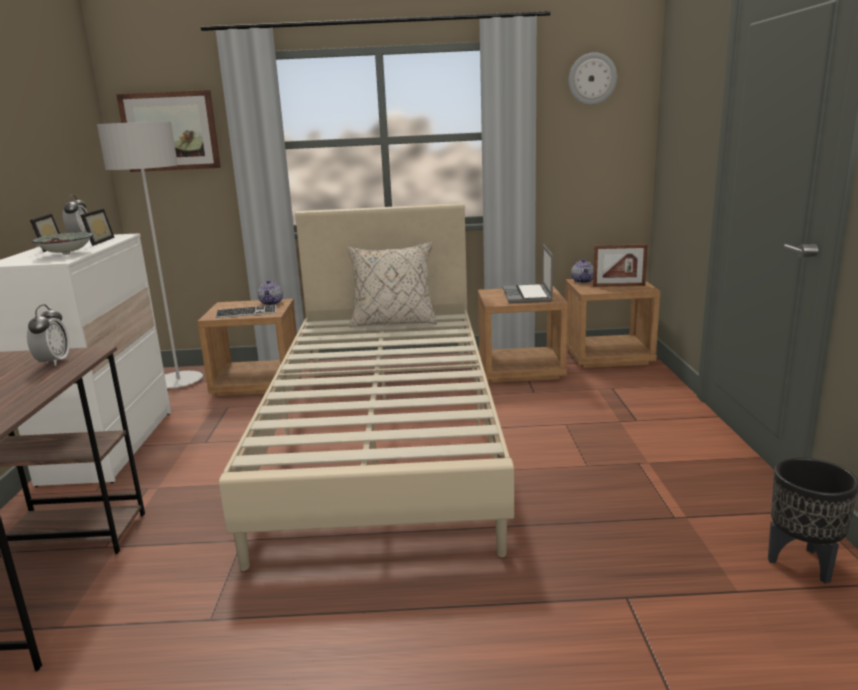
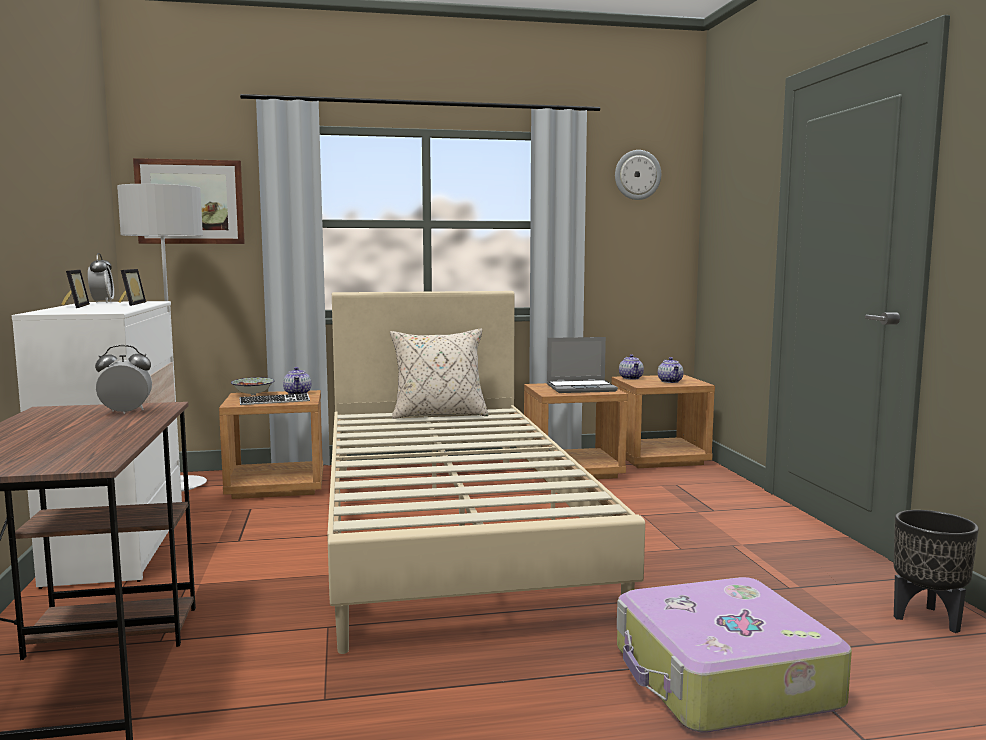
camera: 10 degrees left, 10 degrees down
alarm clock [27,304,70,366] -> alarm clock turned 90 degrees counterclockwise [95,345,152,414]
bowl [32,232,93,255] -> bowl moved to [231,377,275,396]
laptop [503,244,553,303] -> laptop turned 90 degrees counterclockwise [547,337,618,393]
picture frame [593,244,648,287] -> teapot [658,357,683,383]
none -> suitcase [617,577,852,733]

